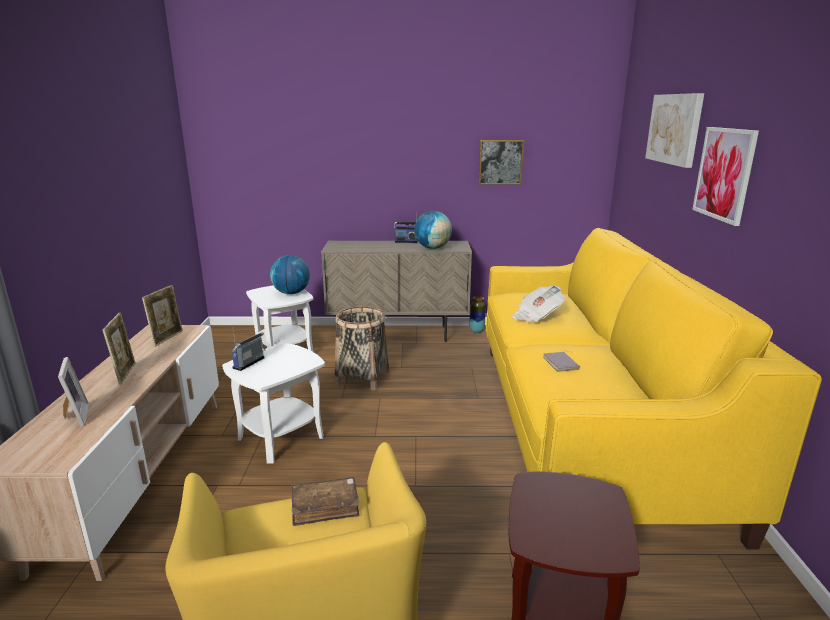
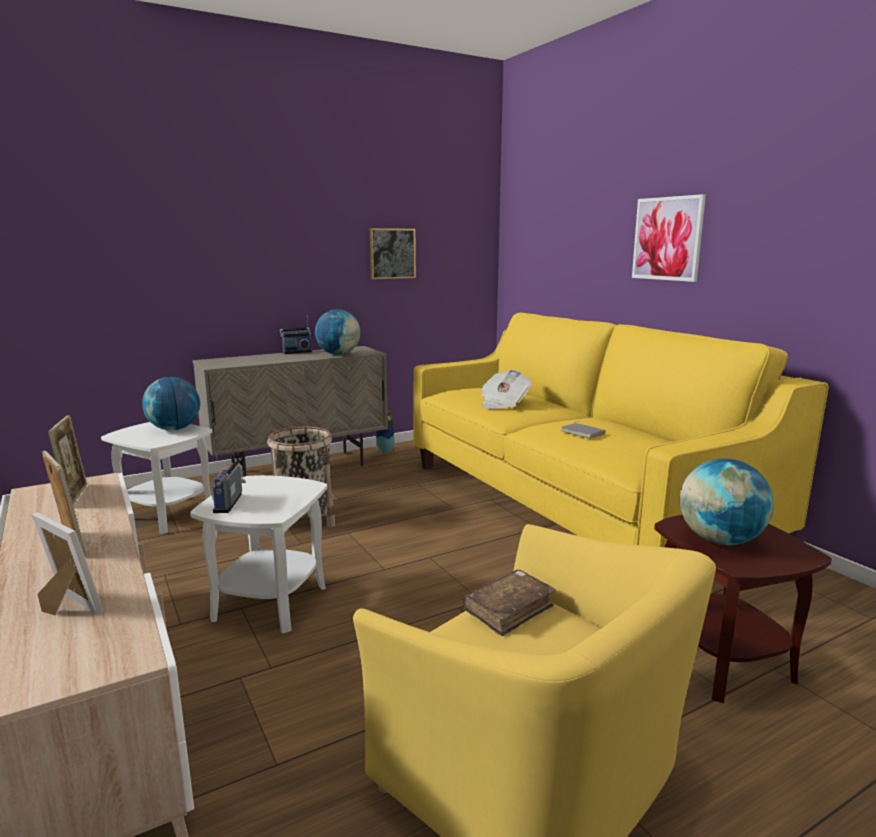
camera: 30 degrees left, 5 degrees down
picture [645,93,704,168] -> none
none -> globe [679,458,774,545]

